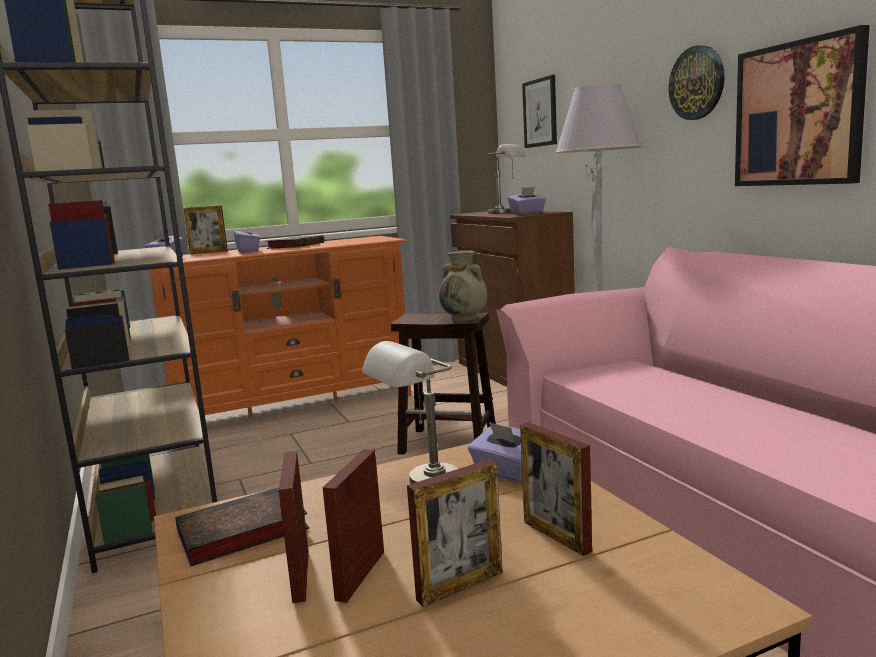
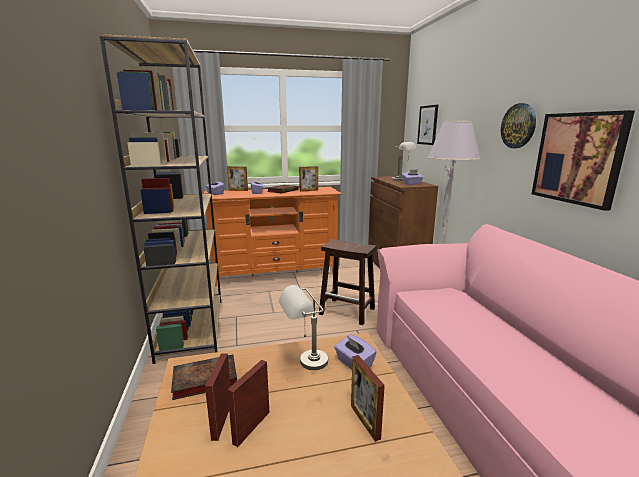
camera: 10 degrees right, 5 degrees up
picture frame [407,459,503,607] -> picture frame moved to [299,166,318,192]
beige vase [439,250,488,321] -> none

